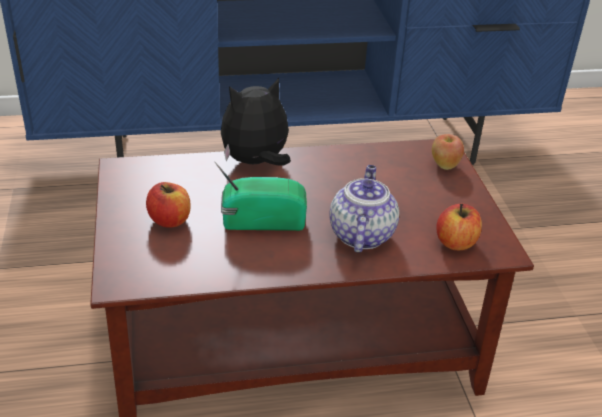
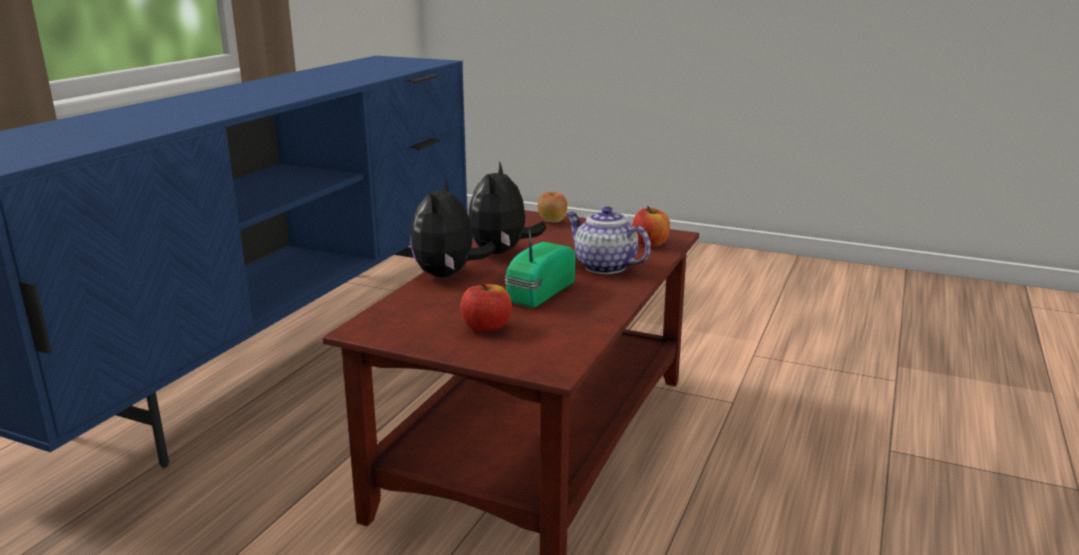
camera: 55 degrees left, 15 degrees down
none -> plush toy [468,161,546,254]

